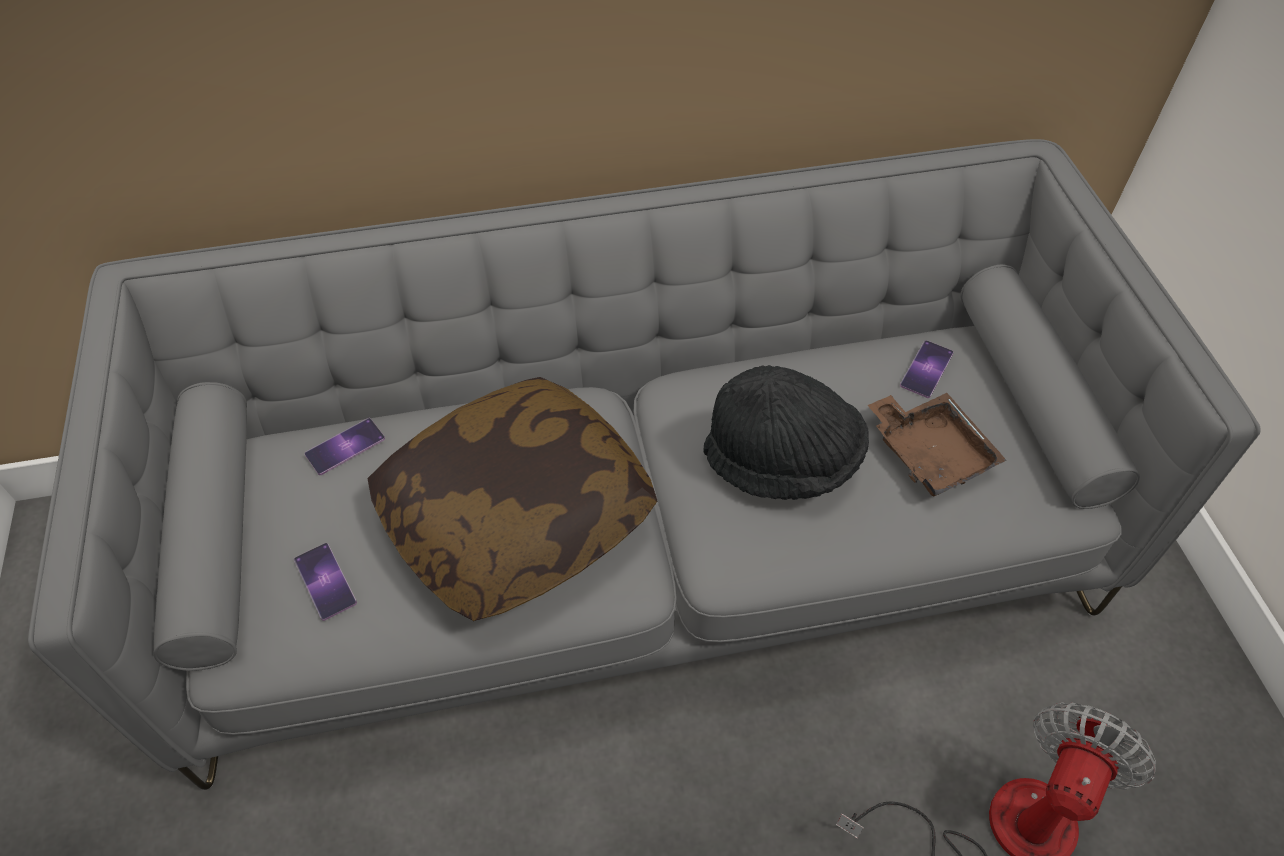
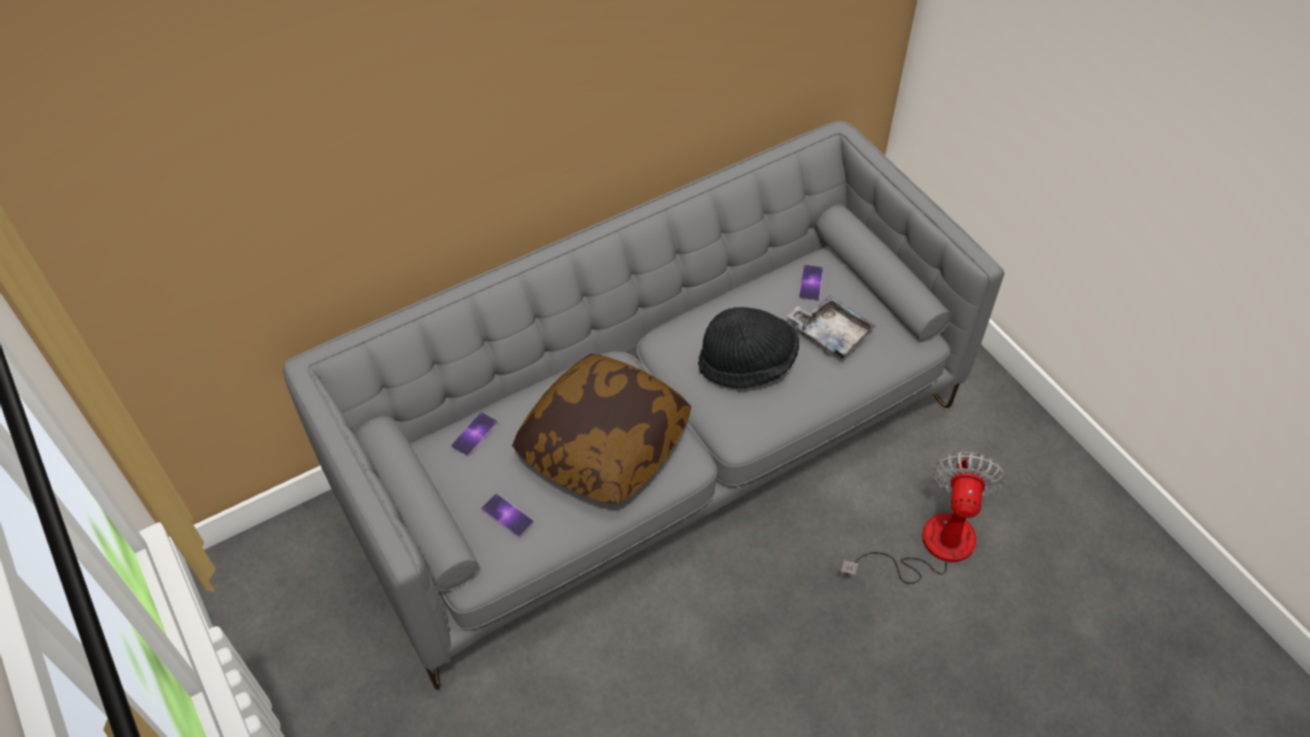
camera: 20 degrees left, 0 degrees up
brown tray [868,393,1007,497] -> grey tray [787,295,876,359]

